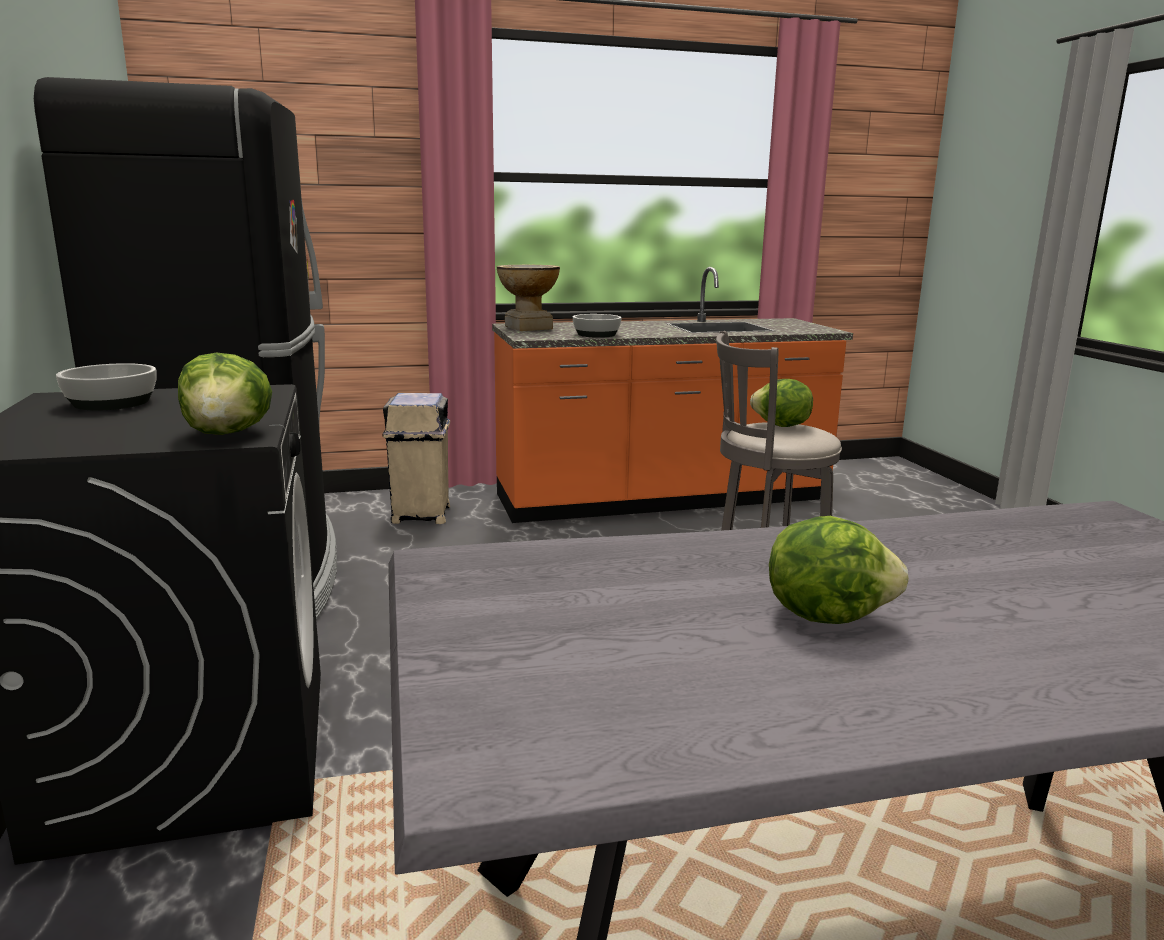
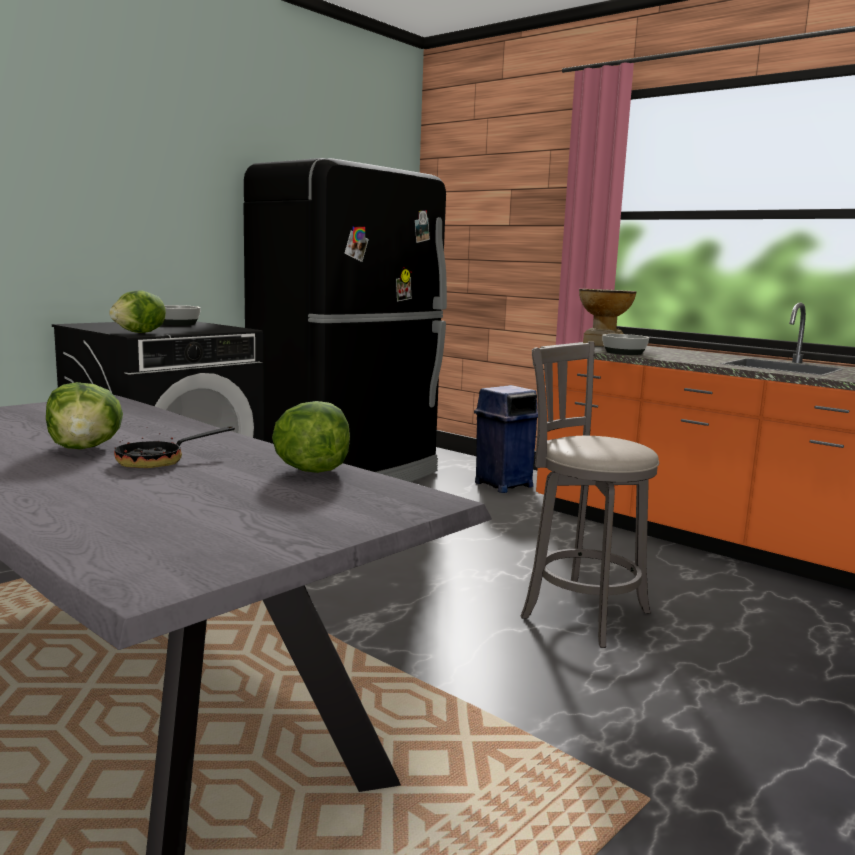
camera: 55 degrees right, 5 degrees down
beige trash can [382,393,450,524] -> blue trash can [474,385,538,493]
lettuce [750,379,813,427] -> lettuce moved to [272,401,350,473]
none -> frying pan [114,427,235,468]

